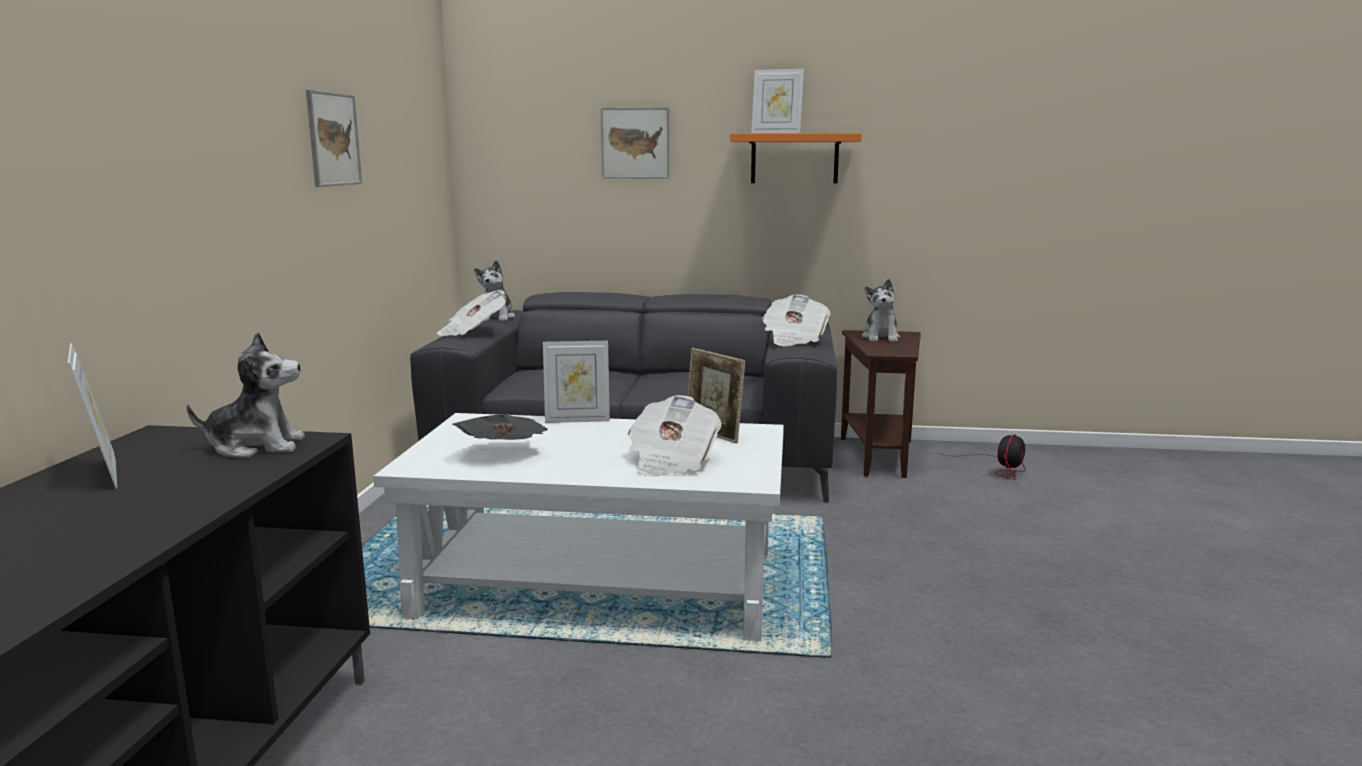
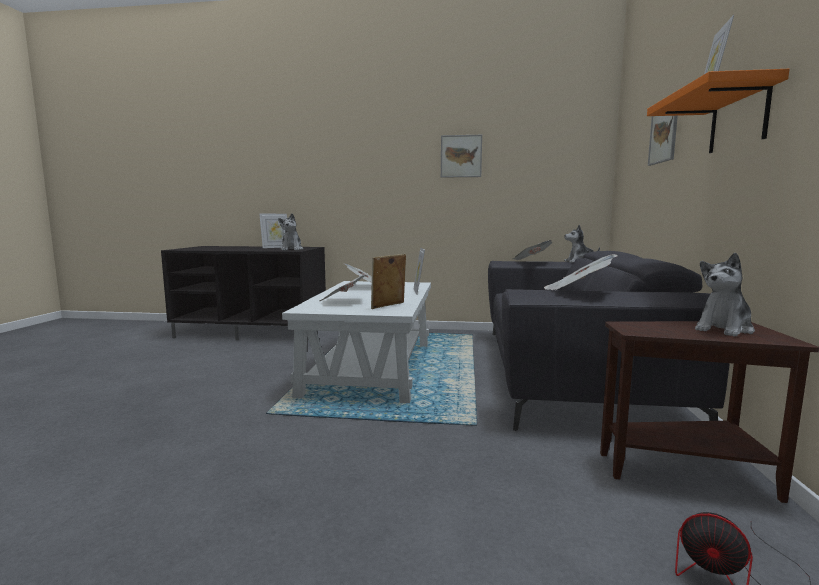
camera: 90 degrees right, 5 degrees down
plush toy [862,279,900,342] -> plush toy turned 45 degrees counterclockwise [695,253,755,337]

